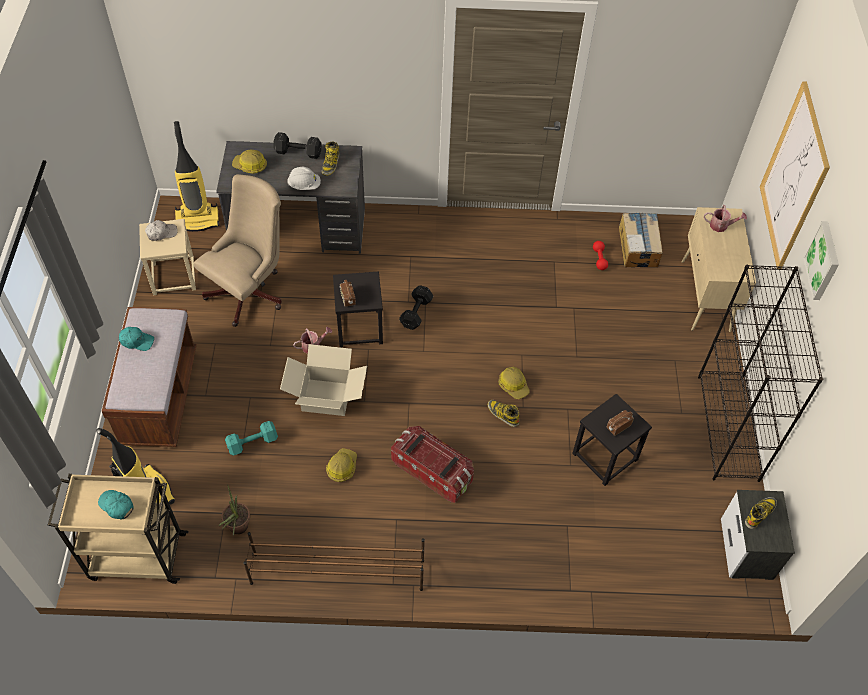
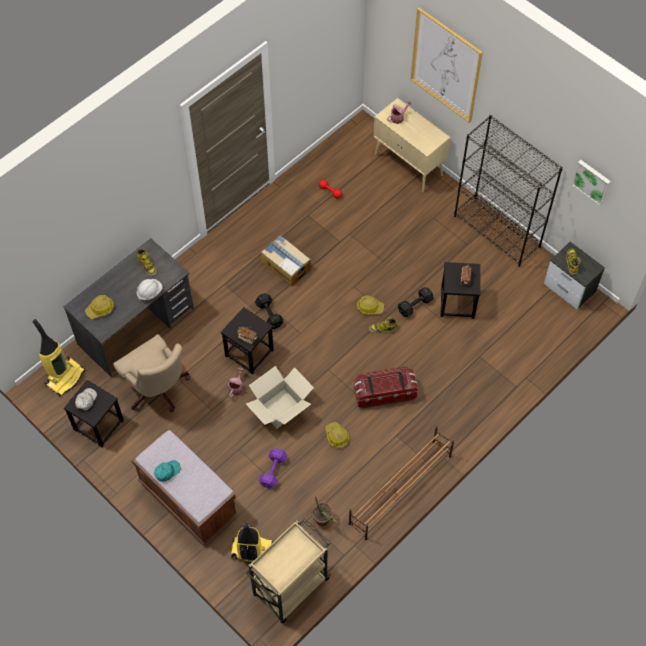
camera: 45 degrees left, 5 degrees up
turquoise cap [98,490,133,520] -> none
beige stool [139,219,196,295] -> black stool [64,380,124,447]
beige office chair [194,174,282,327] -> beige office chair turned 150 degrees clockwise [113,334,190,412]
turquoise dumbbell [225,421,278,456] -> purple dumbbell [259,448,287,489]
black dumbbell [273,132,322,159] -> black dumbbell moved to [398,287,434,317]
cardboard box [619,213,663,267] -> cardboard box moved to [261,235,311,286]
picture [803,221,839,300] -> picture moved to [571,160,611,206]

